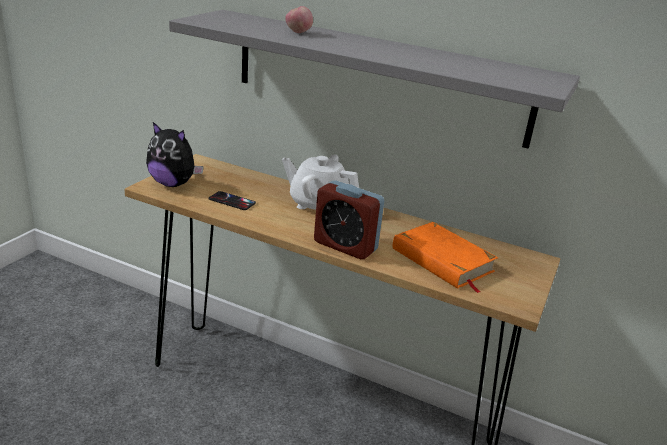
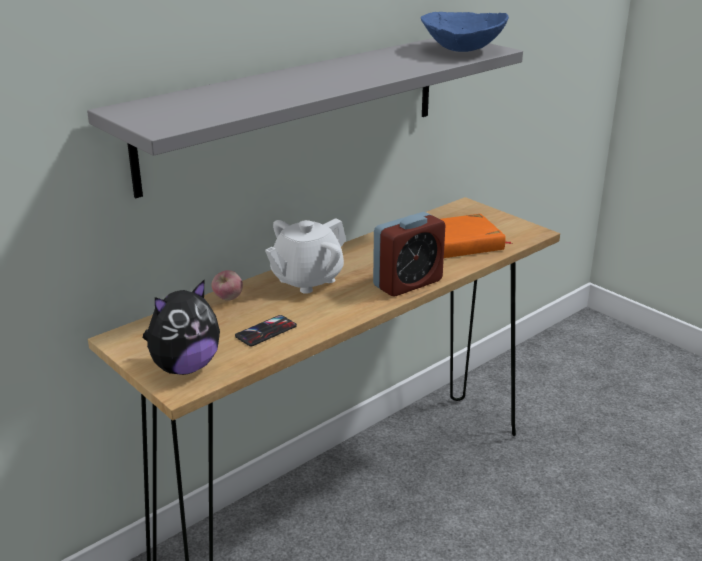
camera: 65 degrees left, 0 degrees up
apple [285,6,313,33] -> apple moved to [211,270,243,301]
none -> blue bowl [421,12,509,52]

